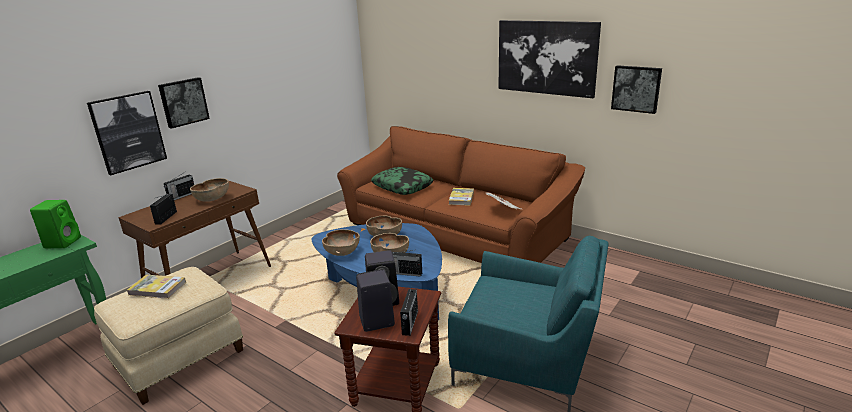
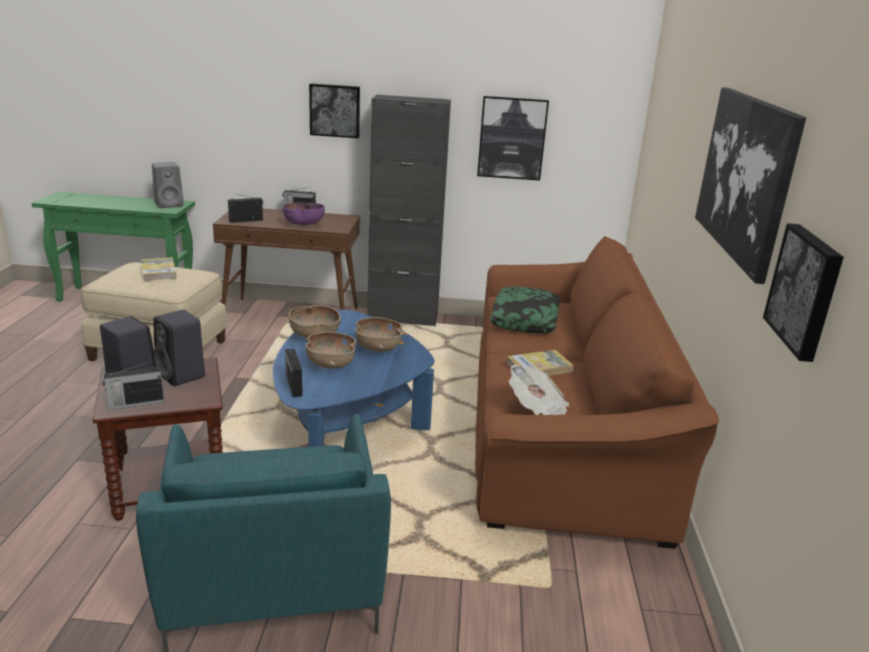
camera: 55 degrees right, 0 degrees up
green speaker [30,200,81,248] -> grey speaker [152,162,184,208]
picture [87,91,167,175] -> picture moved to [477,96,549,181]
brown bowl [190,178,229,202] -> purple bowl [283,203,325,225]
none -> black cabinet [367,95,451,326]

